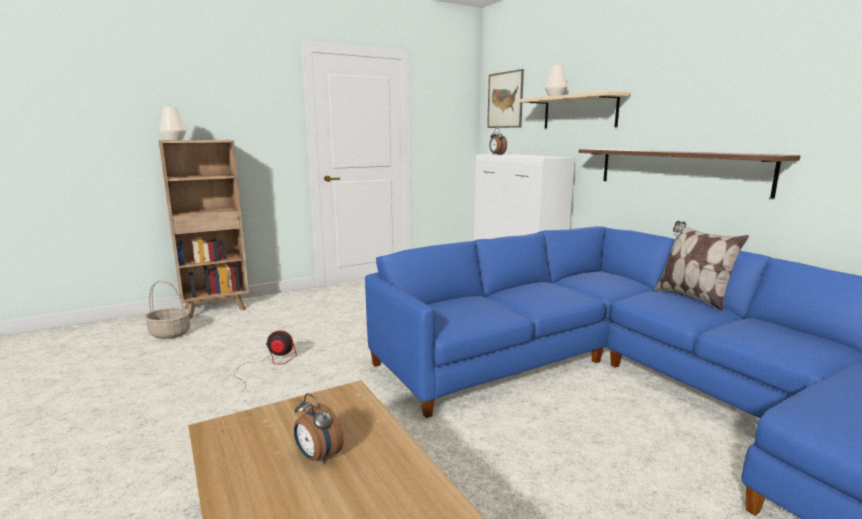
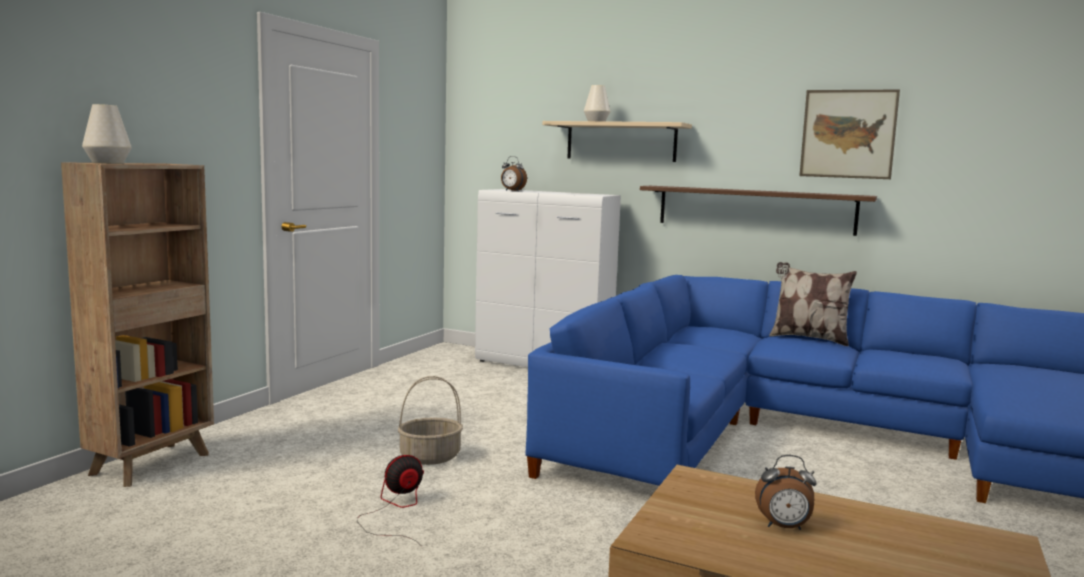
camera: 35 degrees left, 5 degrees down
basket [144,280,190,339] -> basket moved to [398,376,463,465]
picture [487,69,524,128] -> picture moved to [799,90,900,179]

